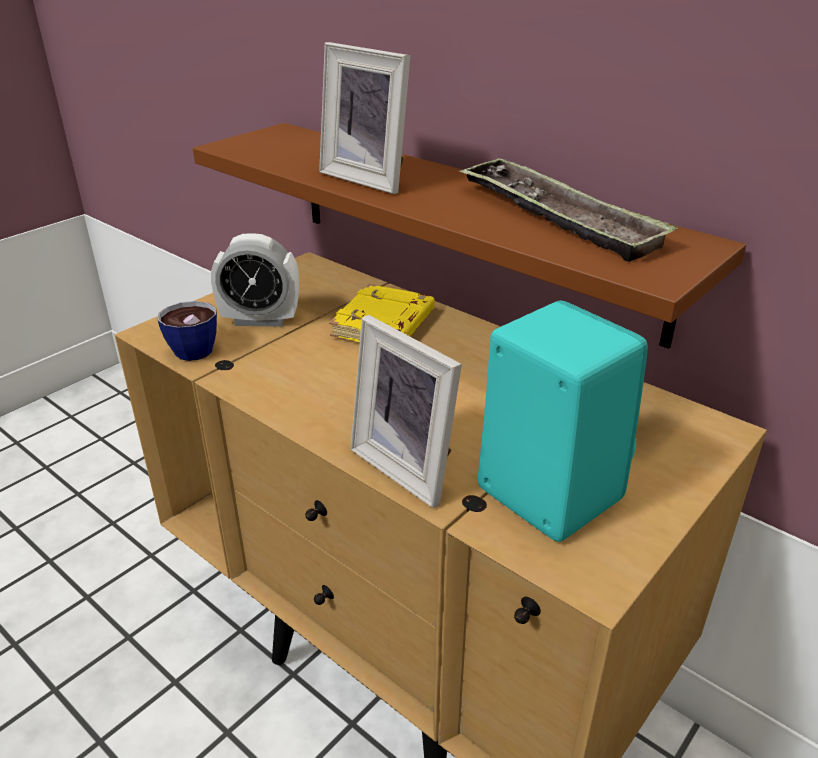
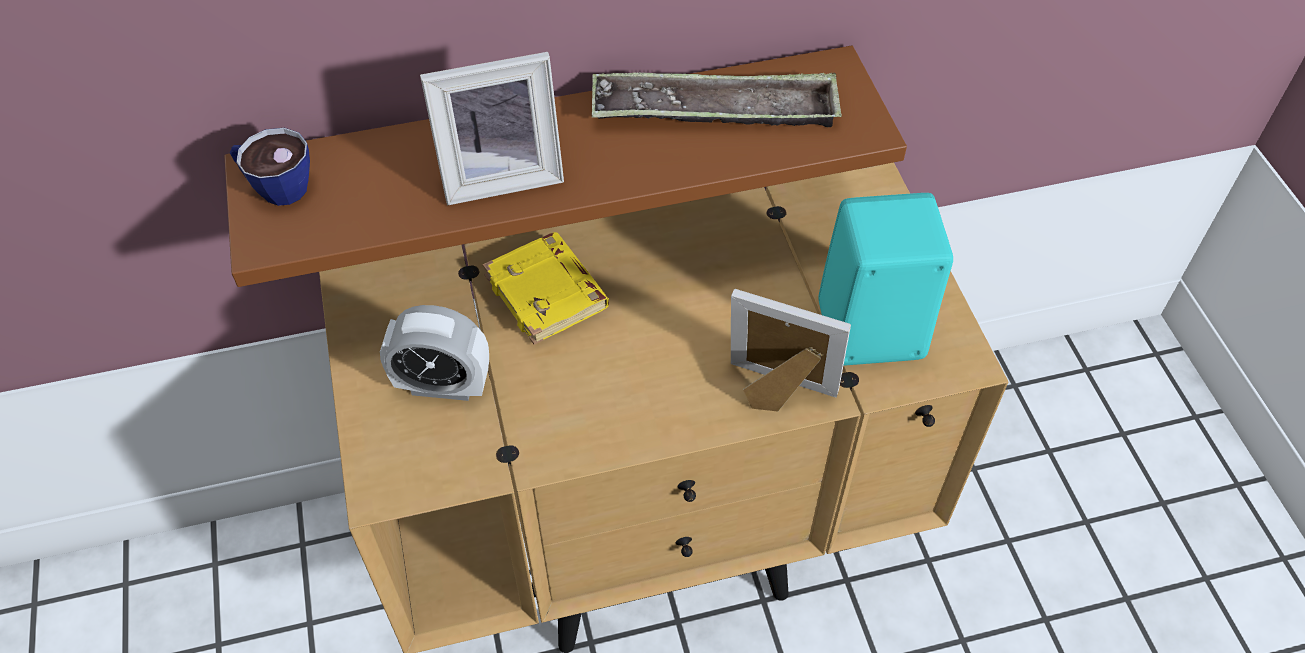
camera: 55 degrees left, 20 degrees up
cup [158,301,217,361] -> cup moved to [230,128,310,206]
alarm clock [211,233,299,327] -> alarm clock turned 60 degrees clockwise [380,305,489,401]
picture frame [351,315,462,508] -> picture frame turned 150 degrees counterclockwise [731,289,851,412]

